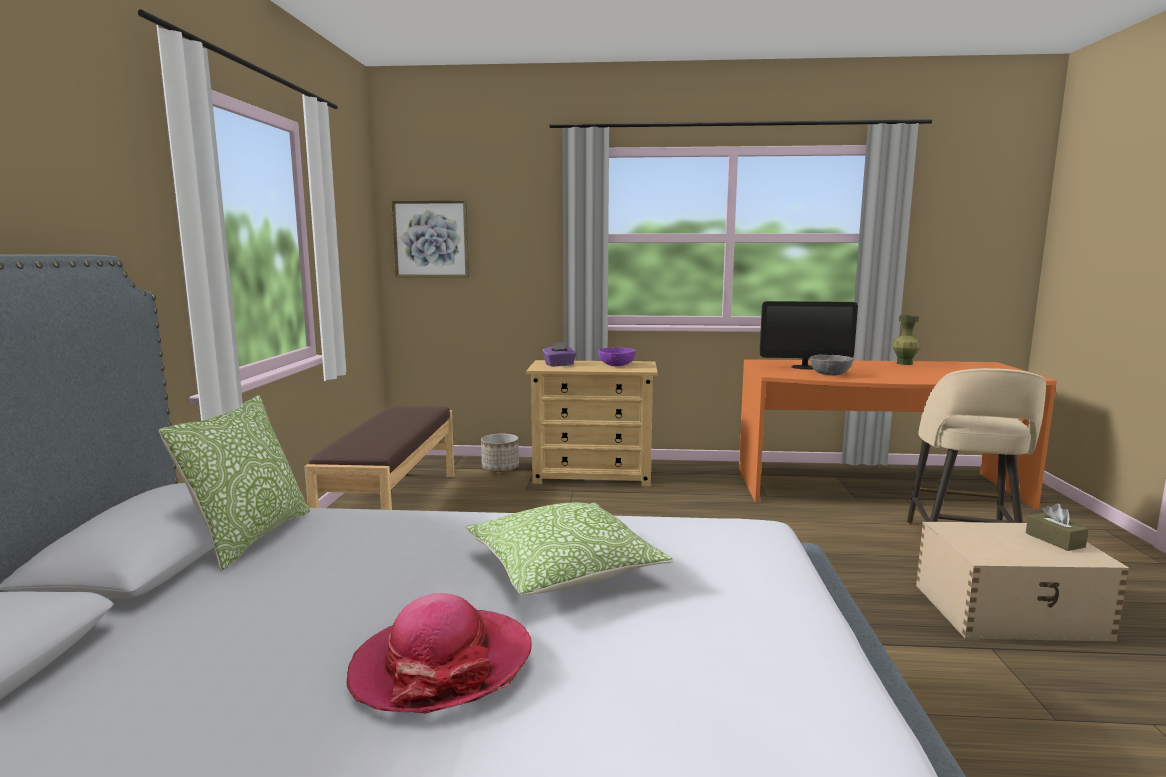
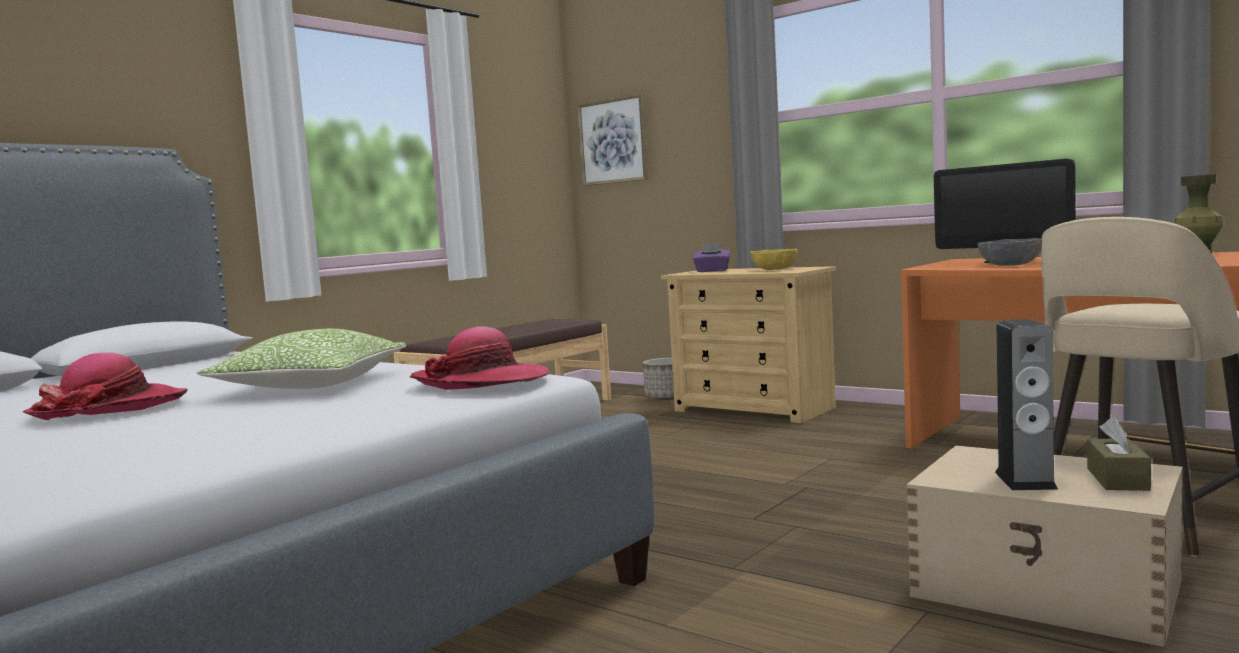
camera: 35 degrees right, 5 degrees down
pillow [159,395,310,571] -> none
purple bowl [598,347,636,366] -> yellow bowl [750,249,797,270]
none -> hat [410,326,549,390]
none -> speaker [995,319,1058,490]

